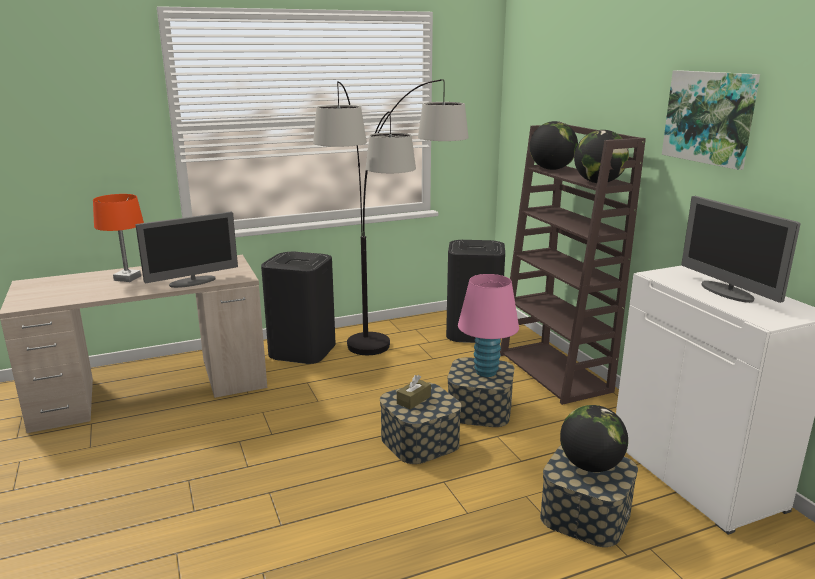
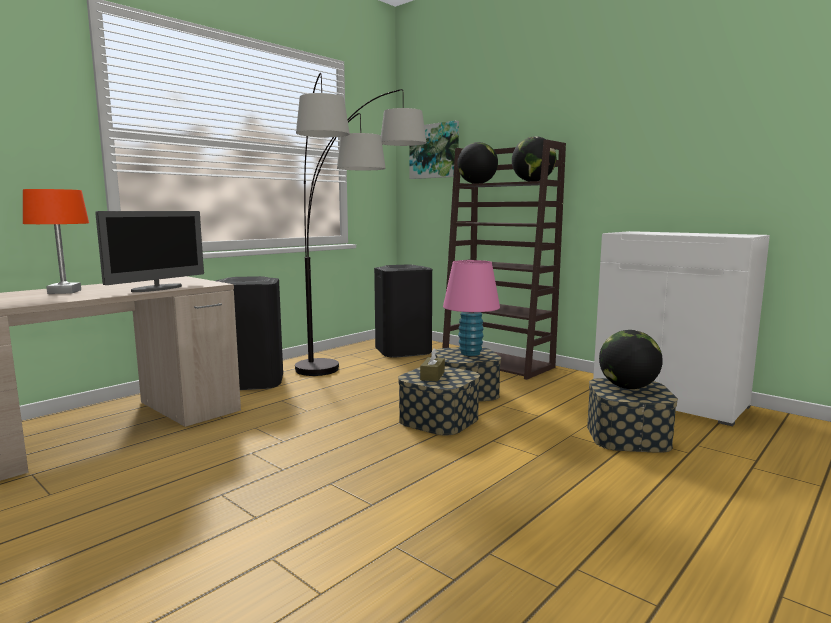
camera: 25 degrees left, 10 degrees down
picture [662,70,760,170] -> picture moved to [409,121,459,179]
monitor [681,196,801,303] -> none

